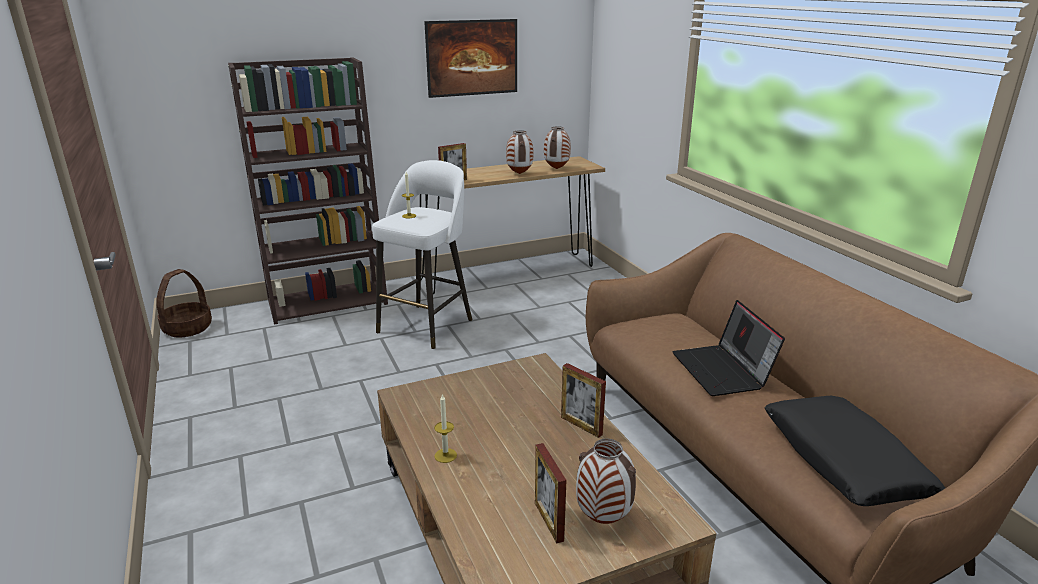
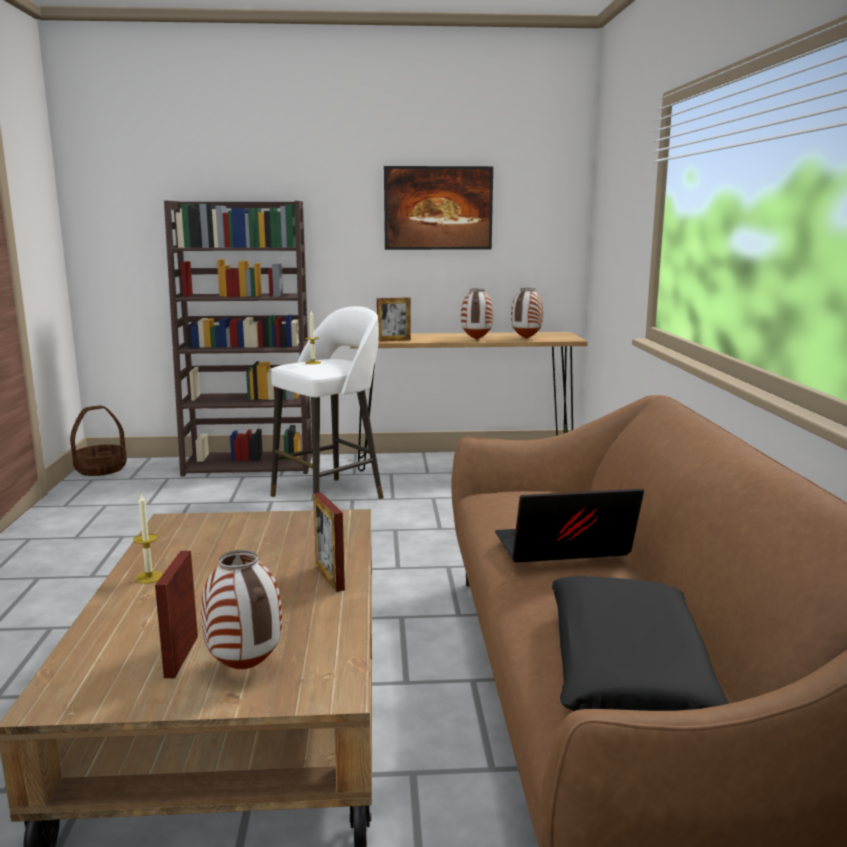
camera: 20 degrees right, 10 degrees down
laptop [672,300,785,396] -> laptop turned 75 degrees clockwise [495,489,644,563]

